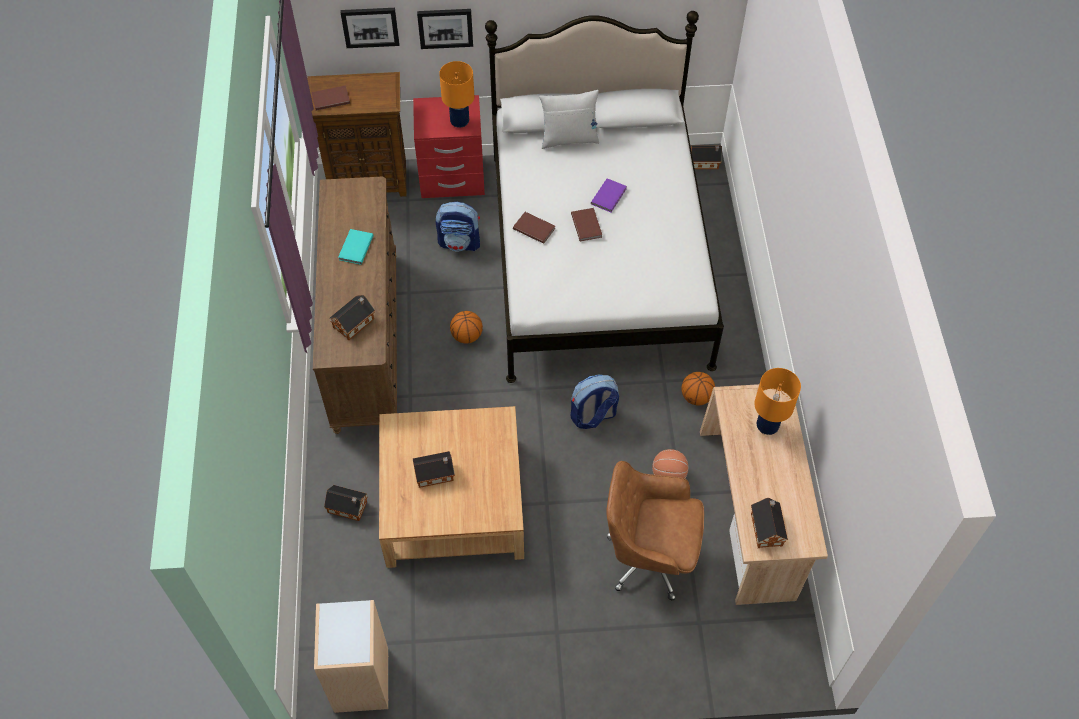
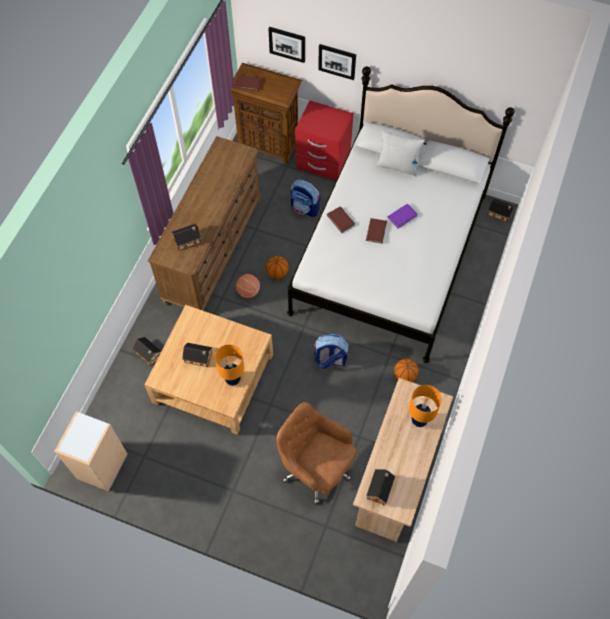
camera: 25 degrees right, 5 degrees up
turquoise book [338,229,374,265] -> none
orange table lamp [439,61,474,128] -> orange table lamp moved to [215,344,244,386]
basketball [652,449,688,478] -> basketball moved to [236,274,260,298]

